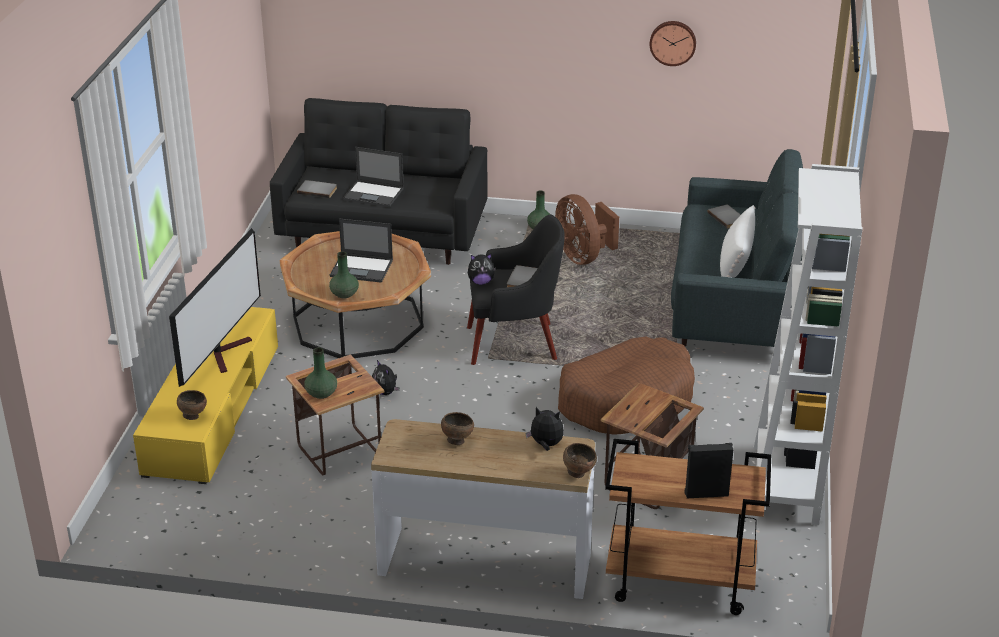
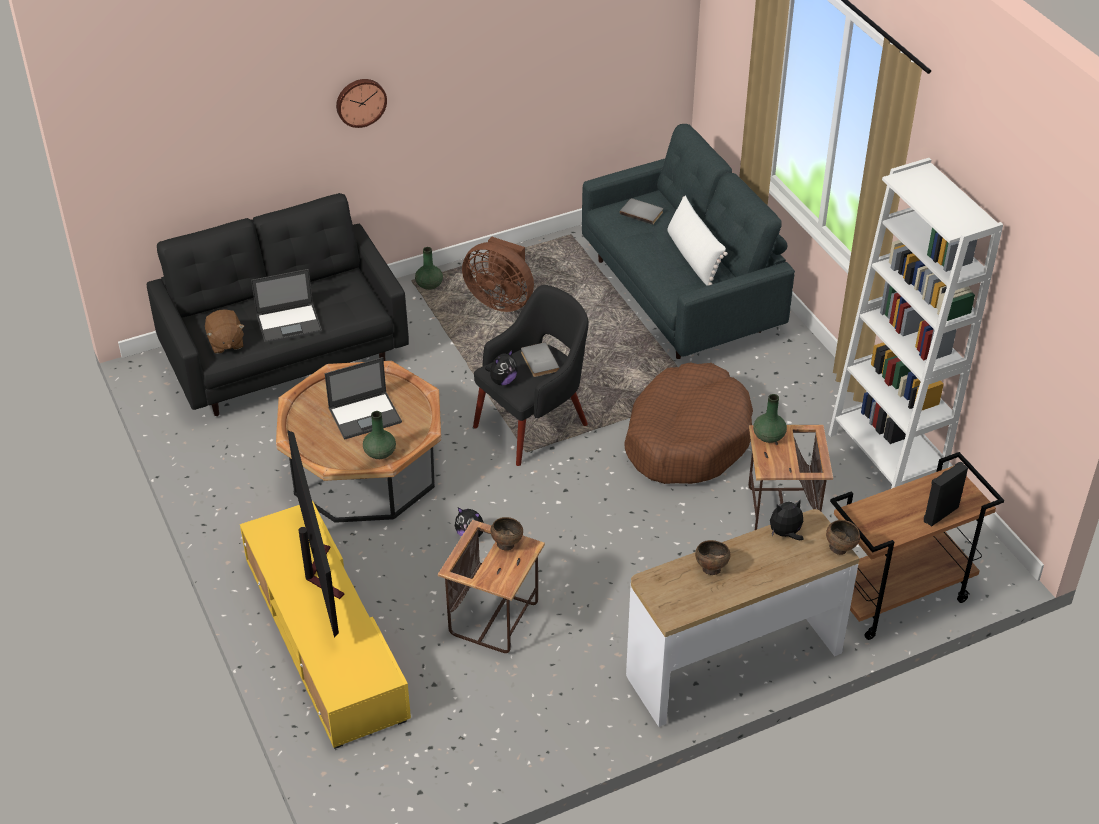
camera: 35 degrees left, 10 degrees up
brown bowl [177,390,207,420] -> brown bowl moved to [490,517,523,550]
grey book [297,180,337,198] -> brown plush toy [205,309,244,354]
green vase [304,347,337,399] -> green vase moved to [753,394,787,443]
wall clock [650,21,696,66] -> wall clock moved to [336,79,387,128]

